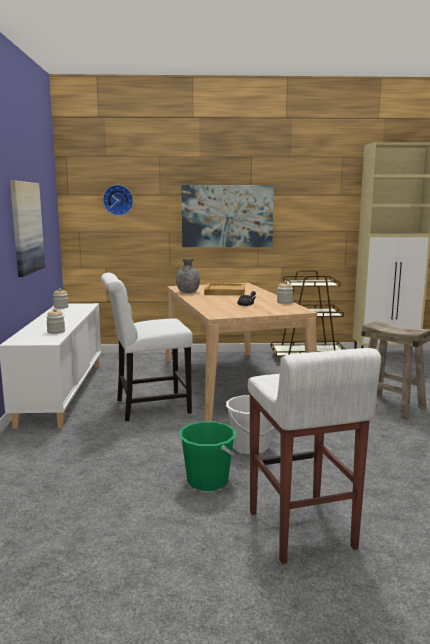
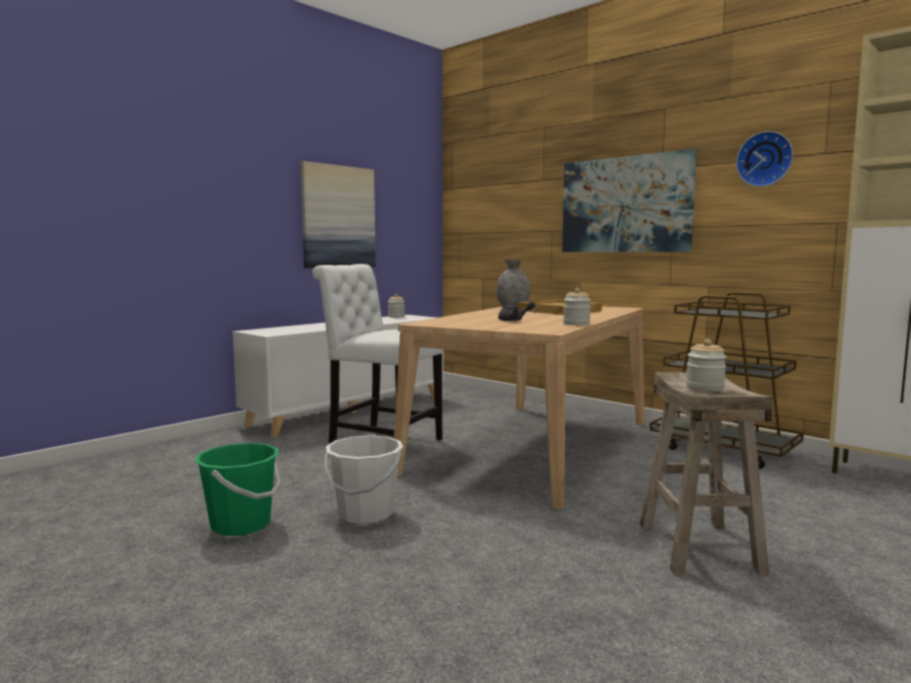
camera: 45 degrees right, 5 degrees down
jar [46,309,65,334] -> jar moved to [686,339,727,392]
wall clock [103,185,133,216] -> wall clock moved to [736,131,793,187]
white stool [248,348,381,564] -> none

